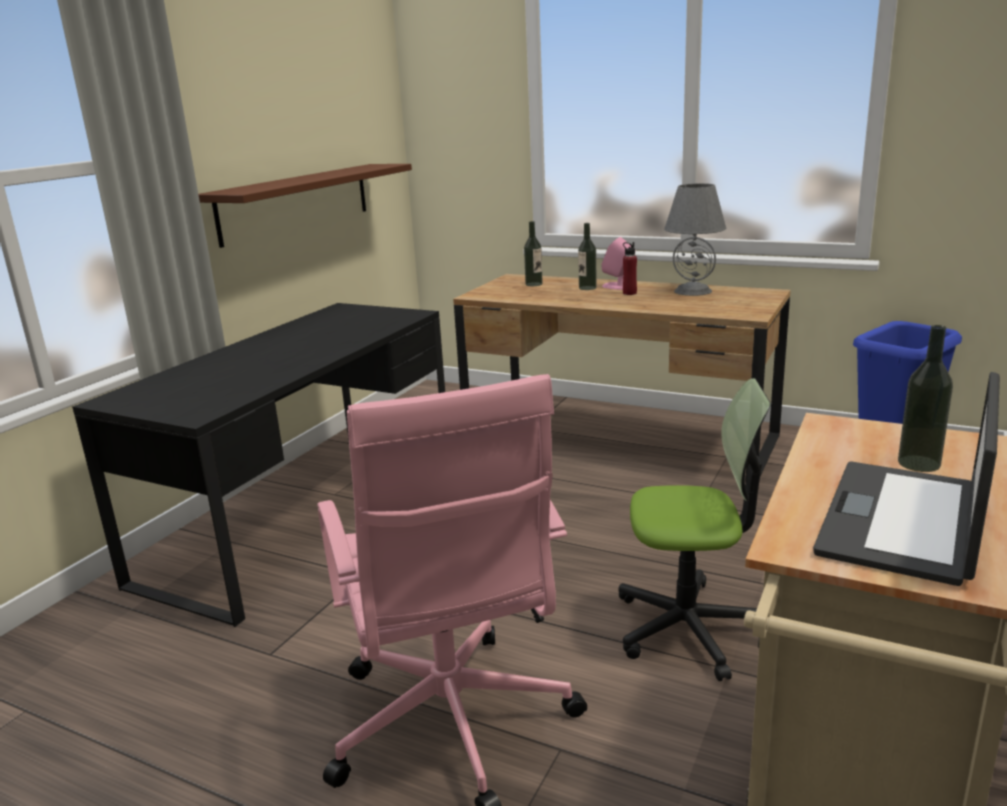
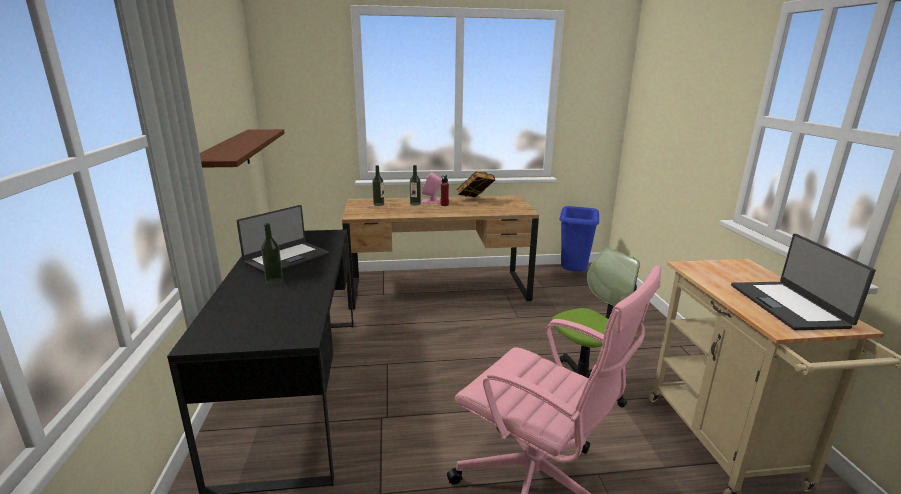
camera: 35 degrees left, 0 degrees up
grey table lamp [664,183,726,296] -> book [457,172,495,197]
bottle [898,325,953,472] -> bottle moved to [261,223,283,285]
none -> laptop [237,205,329,273]

